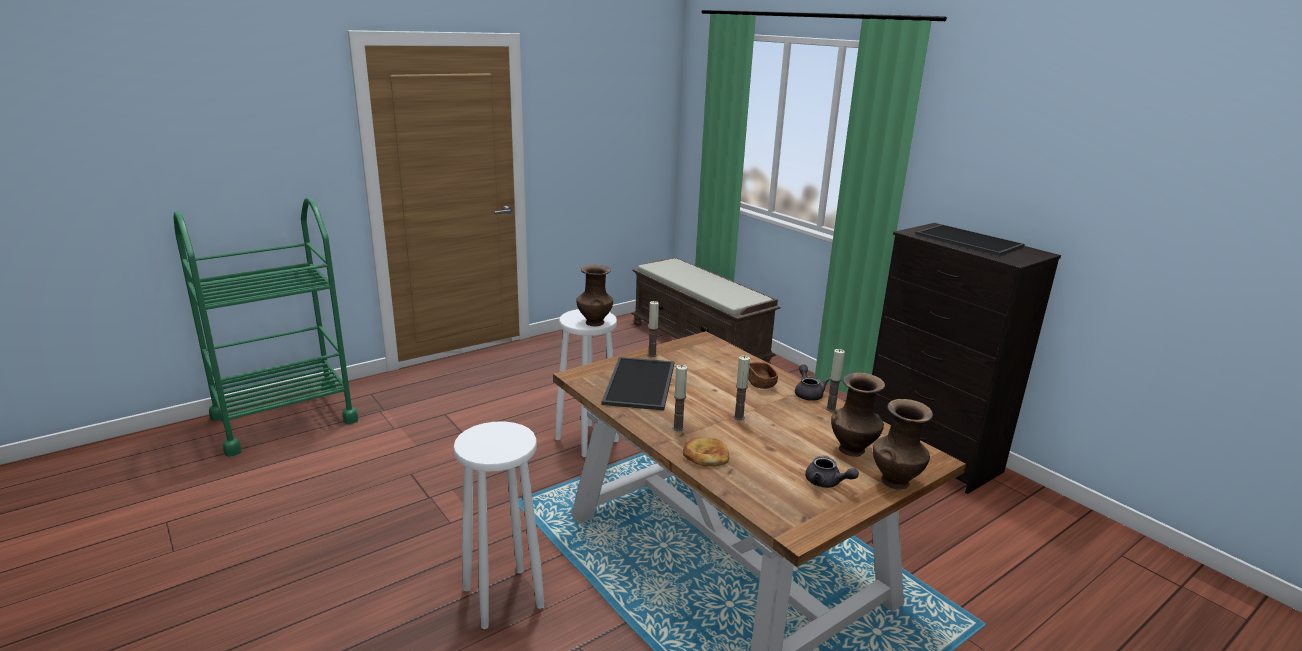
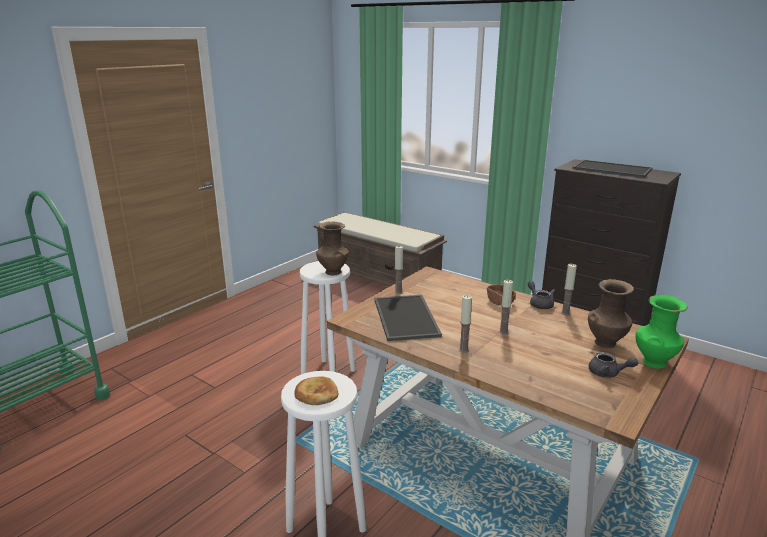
camera: 15 degrees left, 0 degrees up
bread [683,437,729,466] -> bread moved to [294,377,339,405]
brown vase [873,399,933,489] -> green vase [635,295,688,369]

